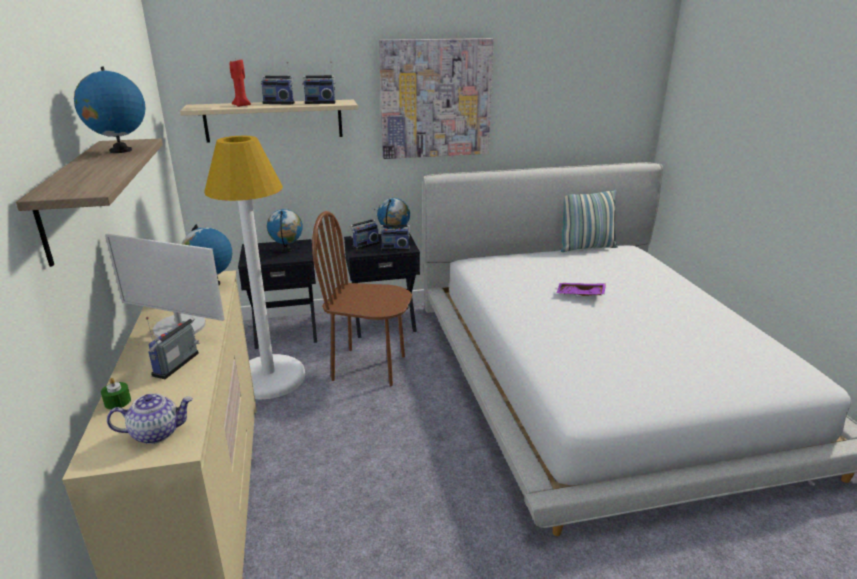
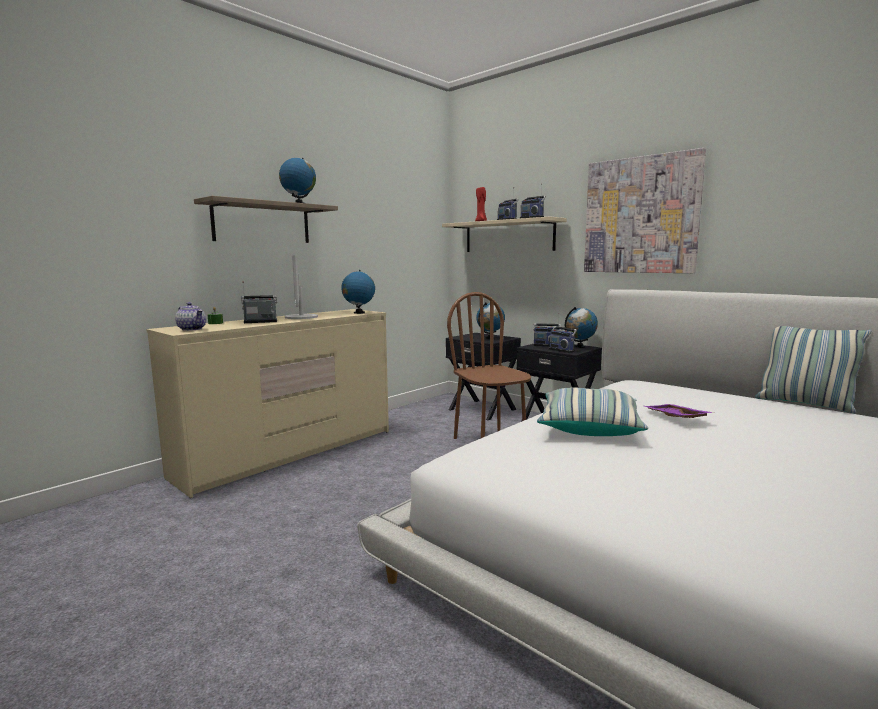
camera: 55 degrees right, 15 degrees down
white floor lamp [204,136,305,400] -> none
none -> pillow [537,387,648,436]

